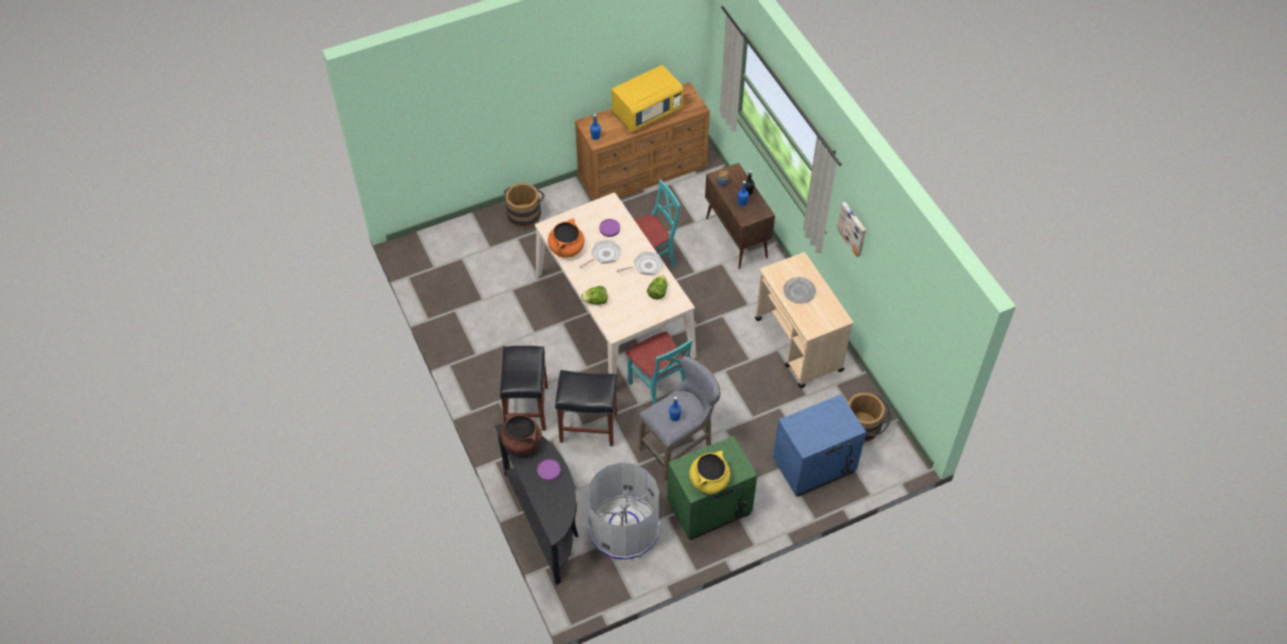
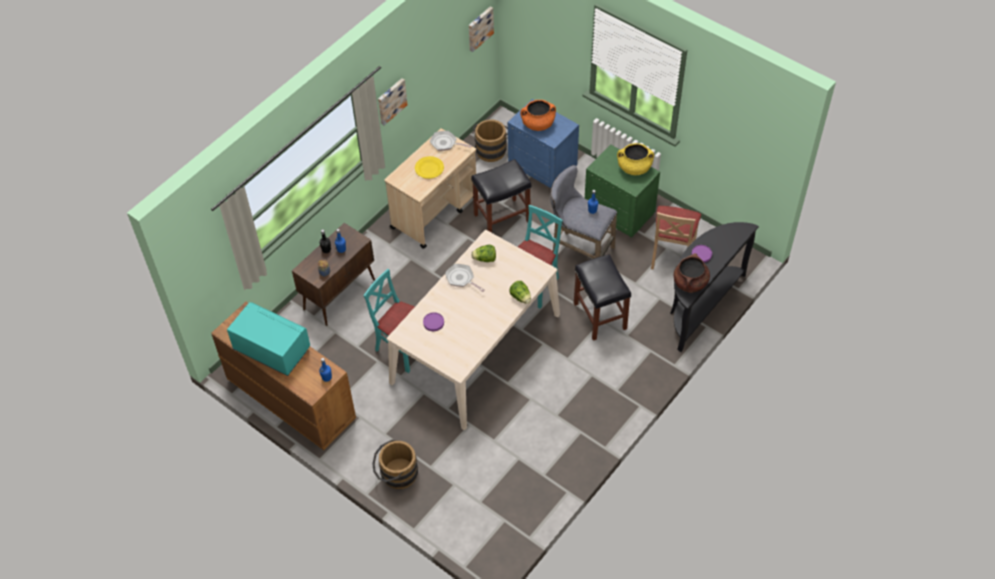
camera: 115 degrees left, 0 degrees up
black stool [500,346,548,431] -> black stool moved to [471,159,531,233]
orange cooking pot [548,218,584,258] -> orange cooking pot moved to [520,100,556,131]
frying pan [580,240,621,269] -> frying pan moved to [430,131,472,151]
grey trash can [587,463,660,560] -> beige chair [651,206,701,270]
yellow microwave [611,65,683,132] -> turquoise microwave [227,302,310,376]
grey plate [783,277,816,303] -> yellow plate [415,156,444,179]
none -> picture [469,6,494,52]

